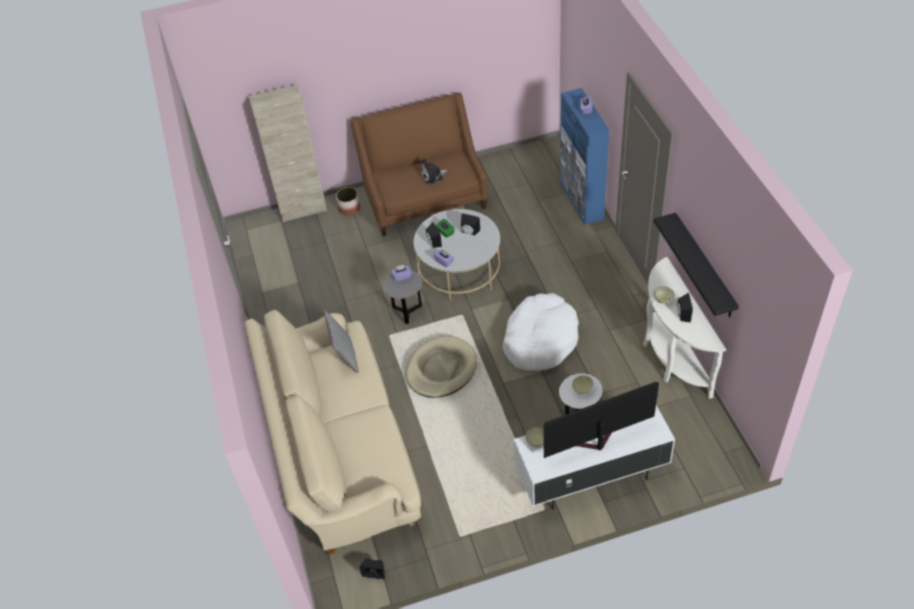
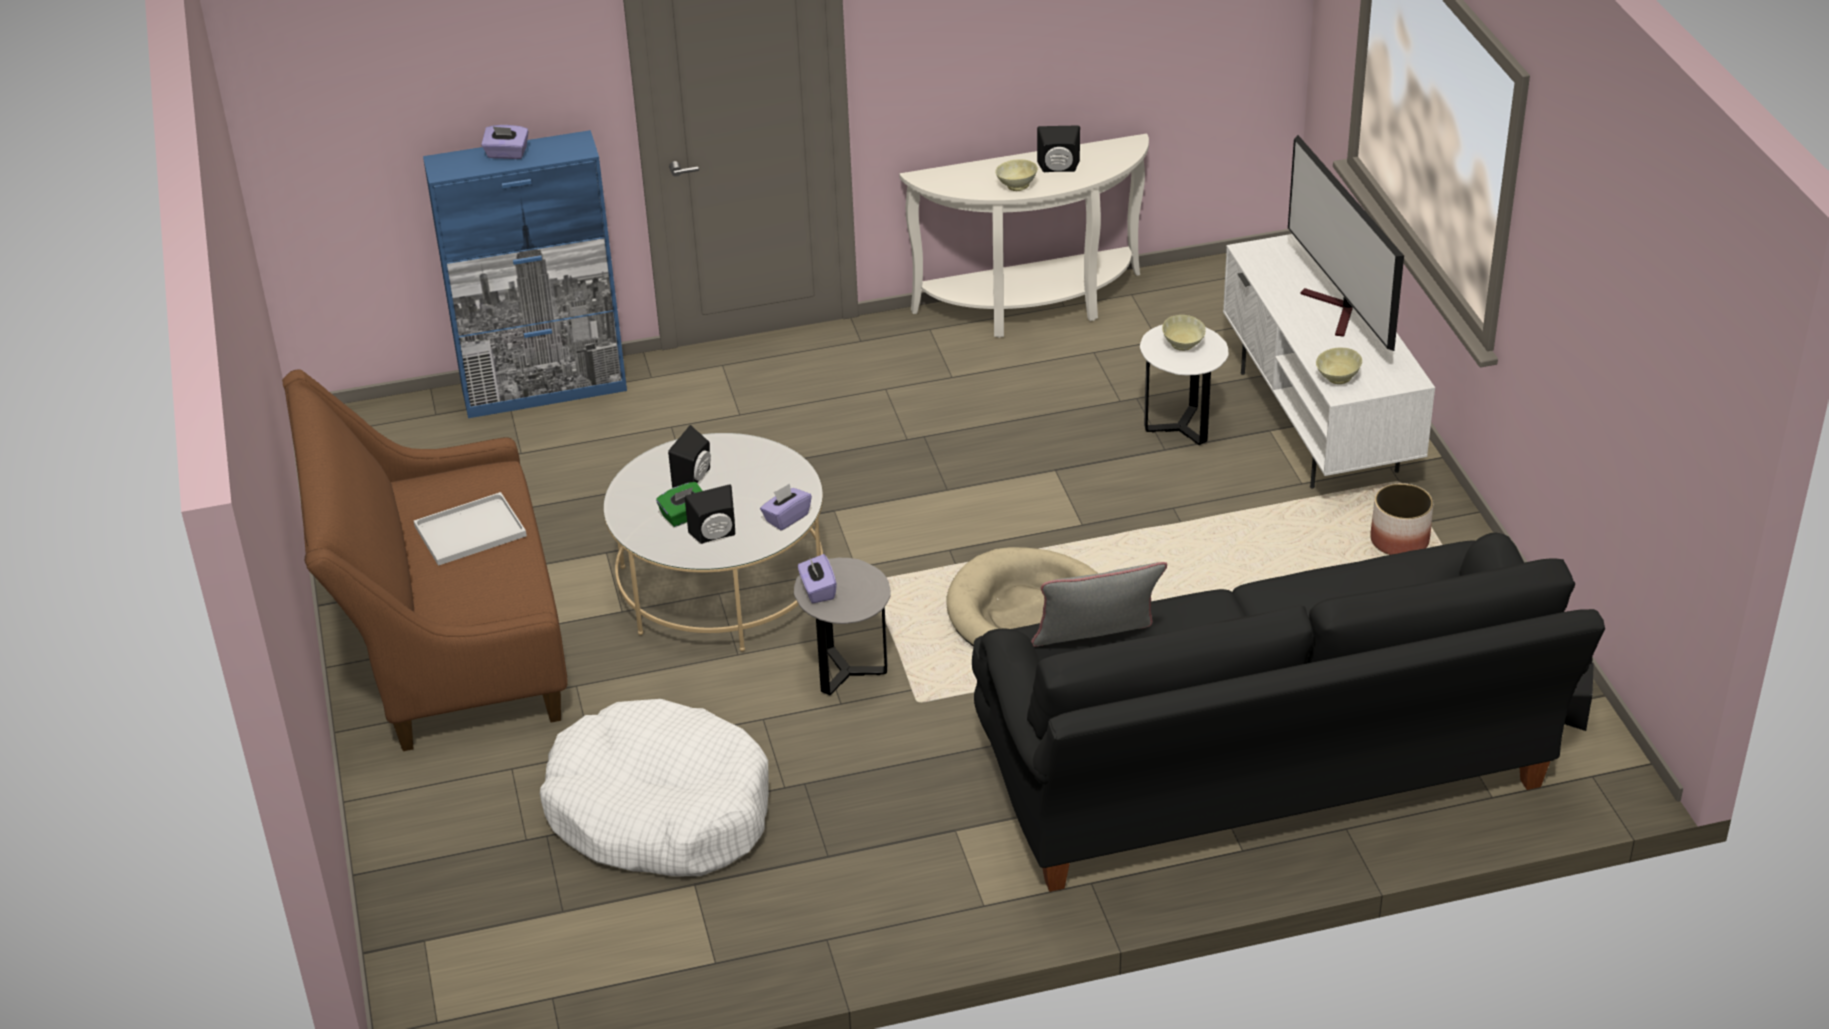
camera: 90 degrees left, 10 degrees down
beige sofa [244,310,421,555] -> black sofa [972,533,1605,892]
beige cabinet [249,84,327,222] -> none
planter [336,187,360,215] -> planter moved to [1371,483,1434,555]
plush toy [420,158,448,184] -> white tray [414,492,527,566]
white dog bed [503,293,579,371] -> white dog bed moved to [540,699,769,877]
black shelf [654,213,739,317] -> none

